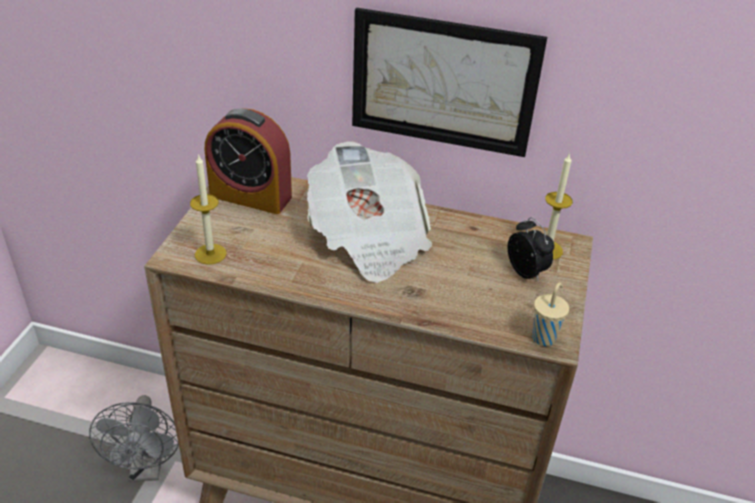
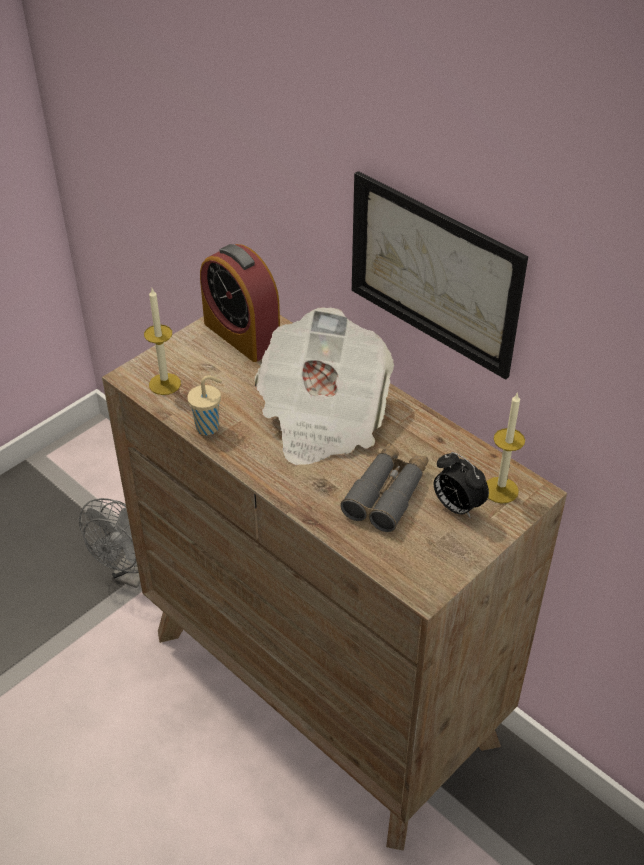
camera: 30 degrees right, 5 degrees up
alarm clock [508,217,554,280] -> alarm clock turned 135 degrees clockwise [434,452,489,519]
beige cup [532,282,569,346] -> beige cup moved to [187,375,222,435]
none -> grey binoculars [340,443,428,532]

